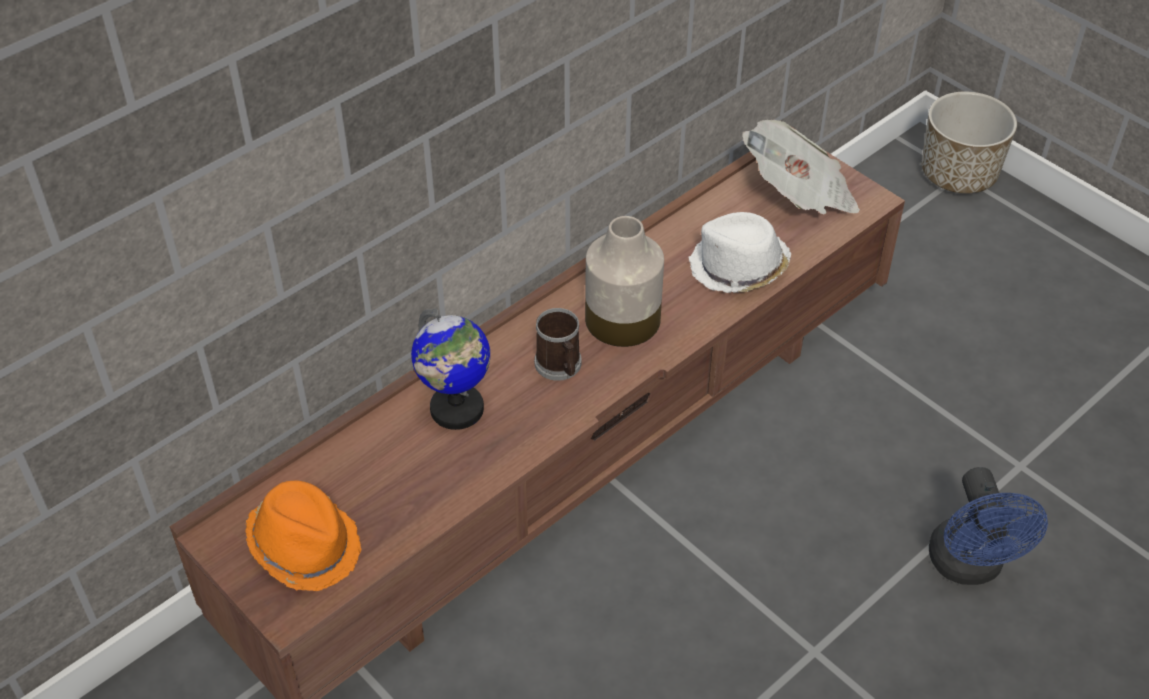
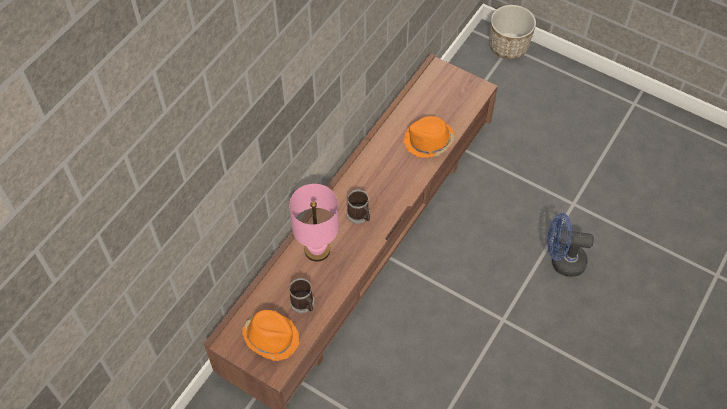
camera: 15 degrees left, 10 degrees up
globe [411,308,490,430] -> pink table lamp [289,184,339,262]
beige vase [585,216,664,347] -> none
white hat [689,212,791,293] -> orange hat [403,116,454,158]
newspaper [742,120,860,215] -> none
blue fan [929,467,1048,585] -> blue fan turned 120 degrees clockwise [547,213,594,277]
none -> mug [289,278,314,313]

